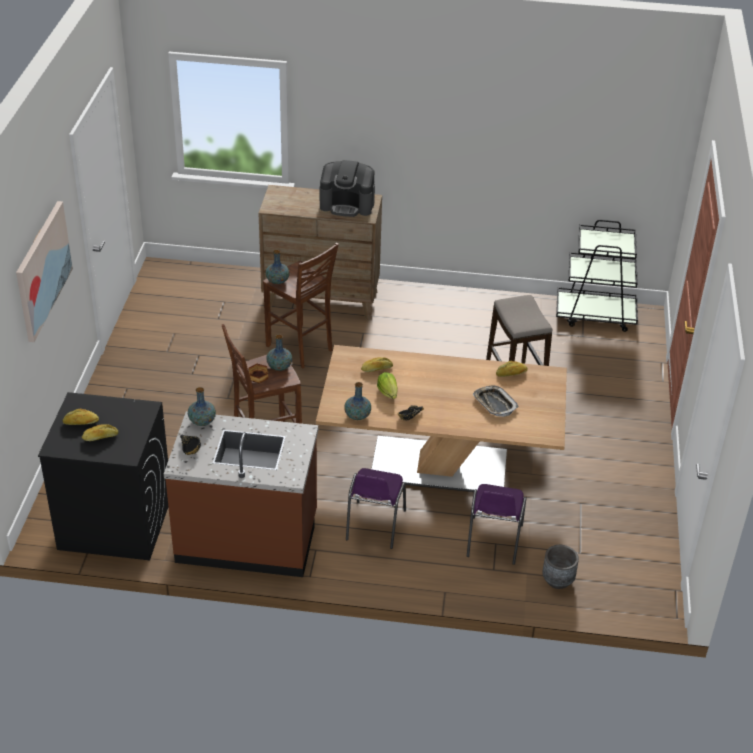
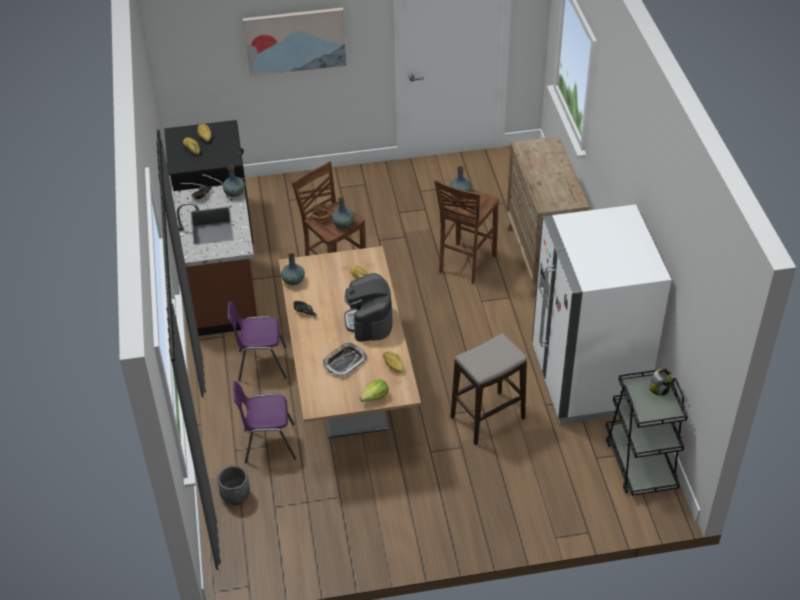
camera: 75 degrees right, 5 degrees up
coffee machine [320,160,375,217] -> coffee machine moved to [344,273,392,342]
lettuce [377,372,398,399] -> lettuce moved to [360,380,389,402]
none -> white fridge [532,204,671,423]
none -> jar [650,369,673,396]

